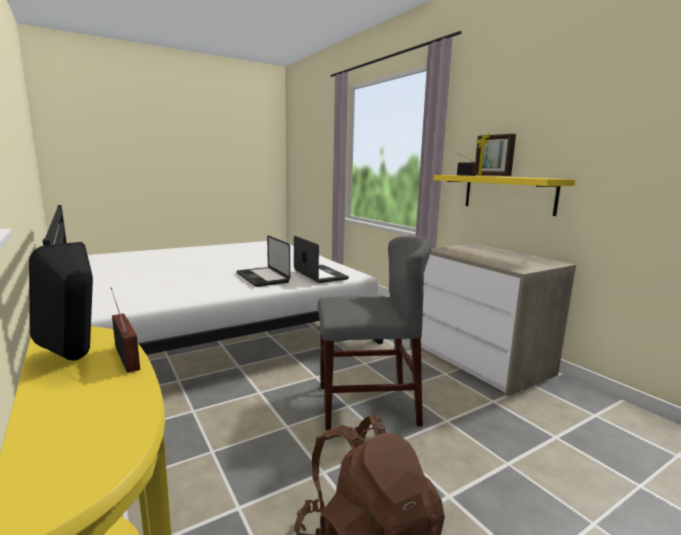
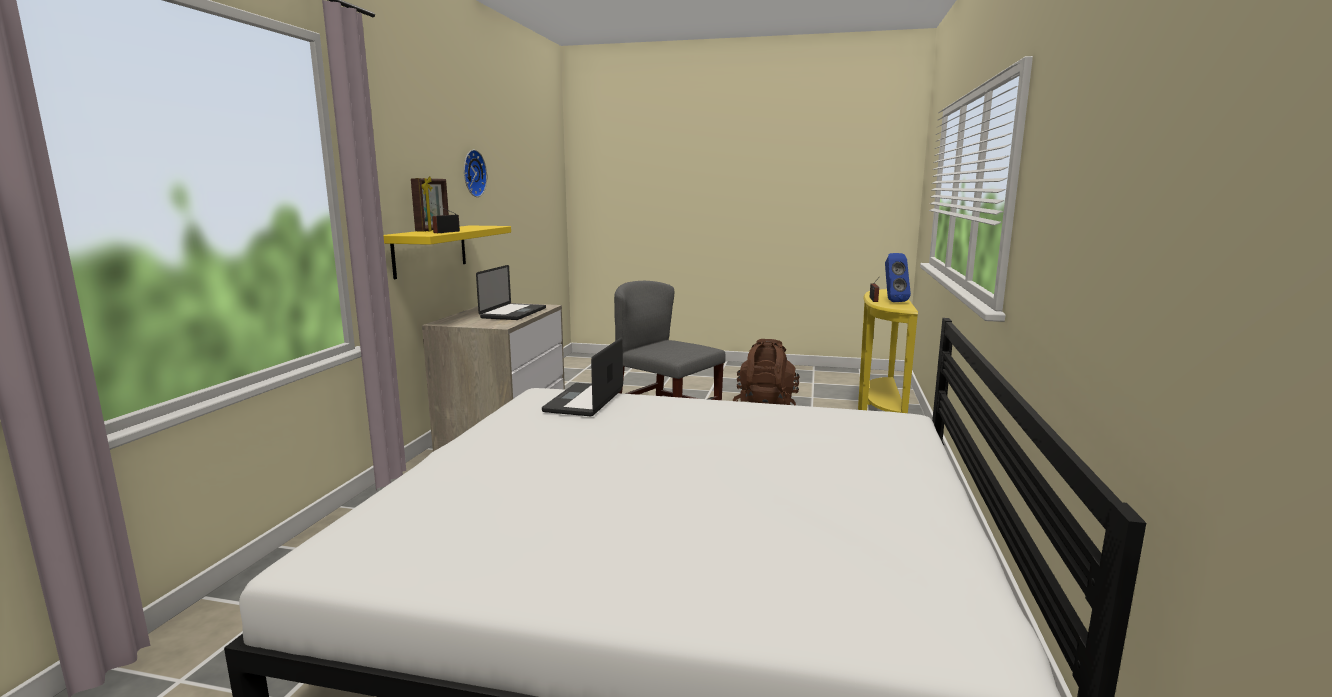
camera: 135 degrees left, 0 degrees up
black speaker [29,242,93,361] -> blue speaker [885,253,911,302]
laptop [237,235,290,287] -> laptop moved to [476,265,546,320]
none -> wall clock [464,150,487,197]

